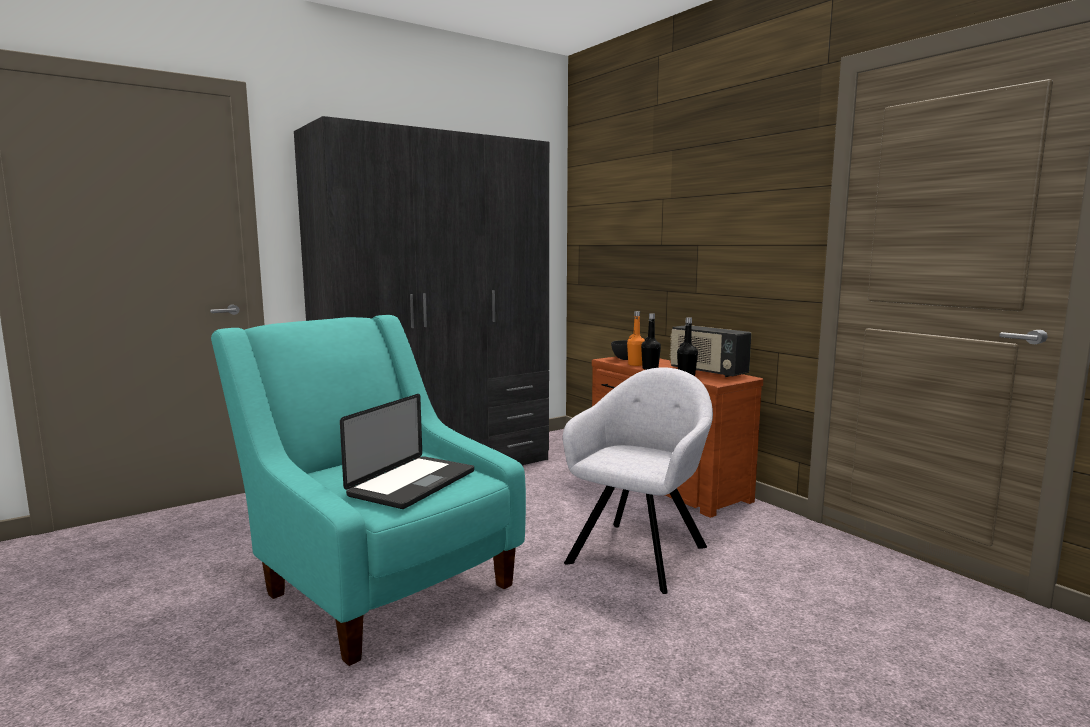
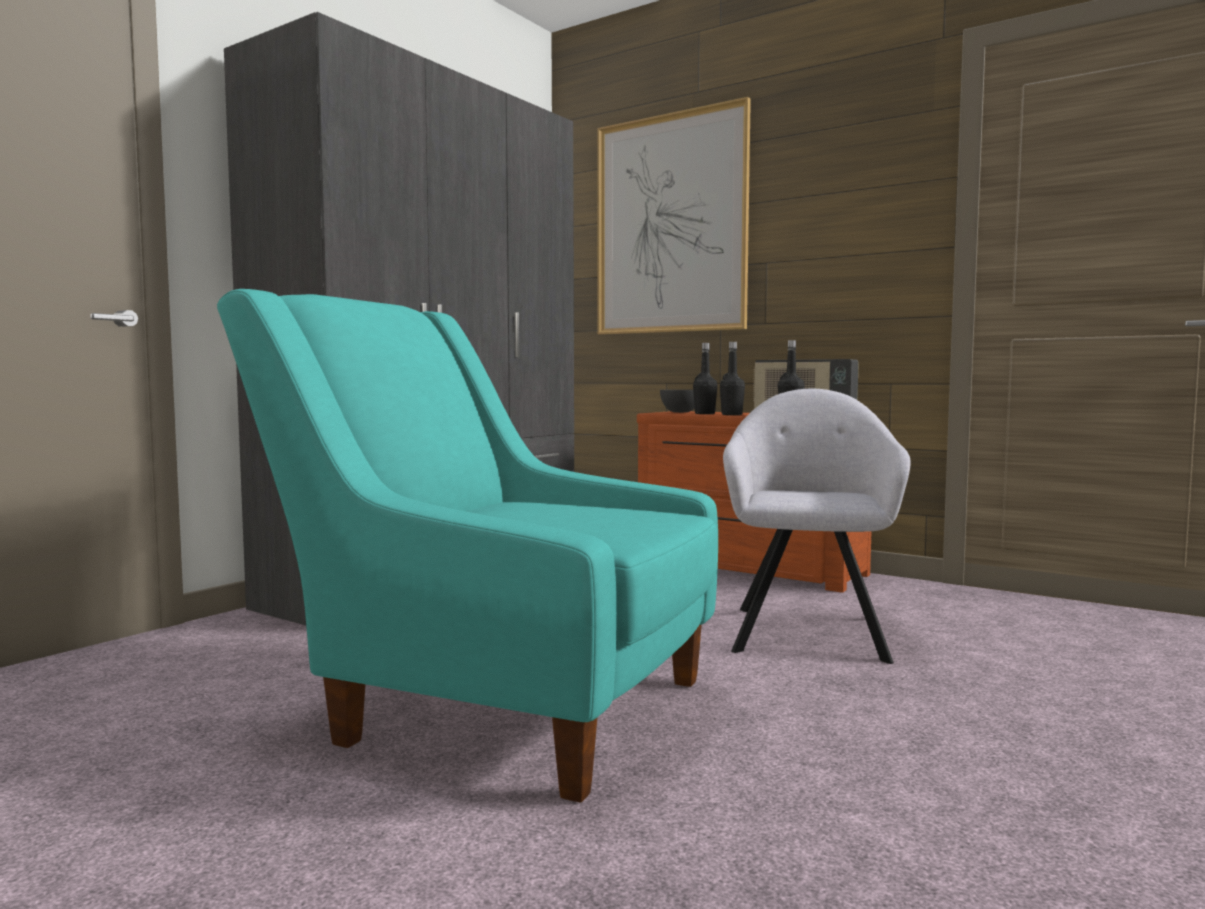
camera: 20 degrees left, 5 degrees down
laptop [340,394,474,509] -> none
orange bottle [627,311,645,366] -> black bottle [693,343,718,414]
none -> picture [597,97,751,335]

